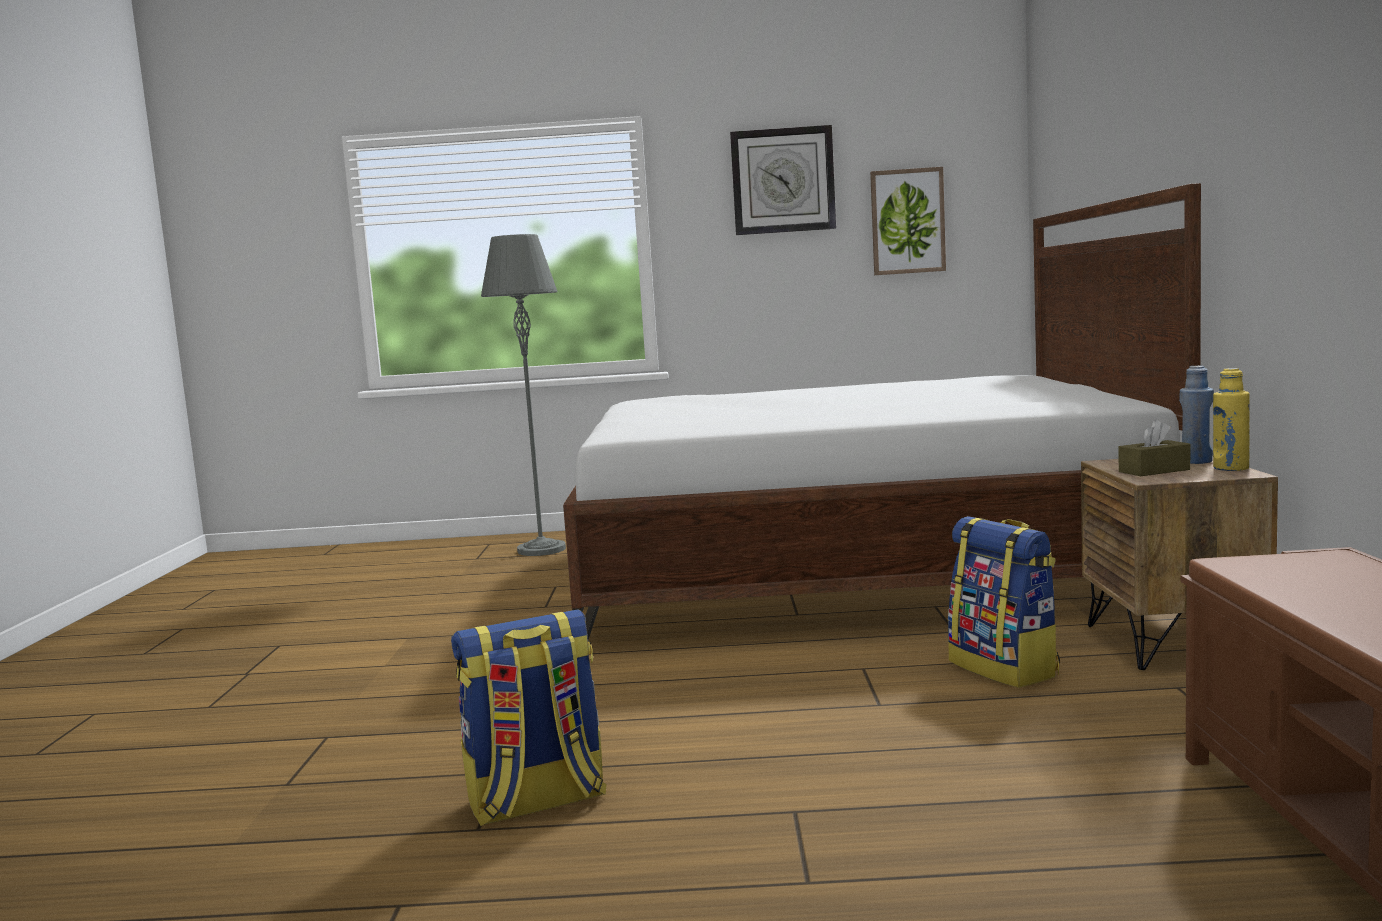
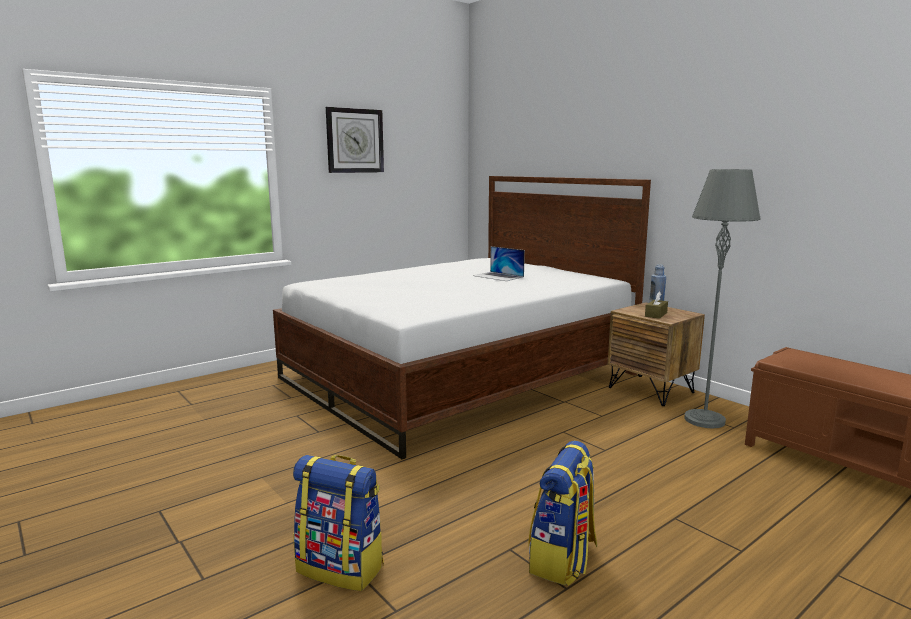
camera: 40 degrees left, 5 degrees up
grey floor lamp [481,234,566,556] -> grey floor lamp moved to [684,169,760,428]
picture [870,167,946,275] -> none
backpack [948,516,1060,688] -> backpack moved to [293,455,384,591]
yellow bottle [1213,368,1250,471] -> none
none -> laptop [473,246,525,281]

